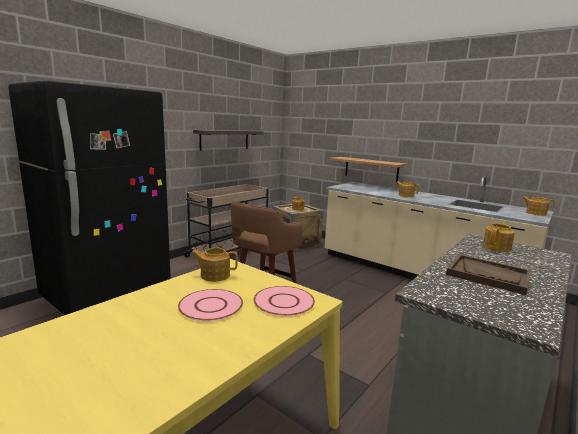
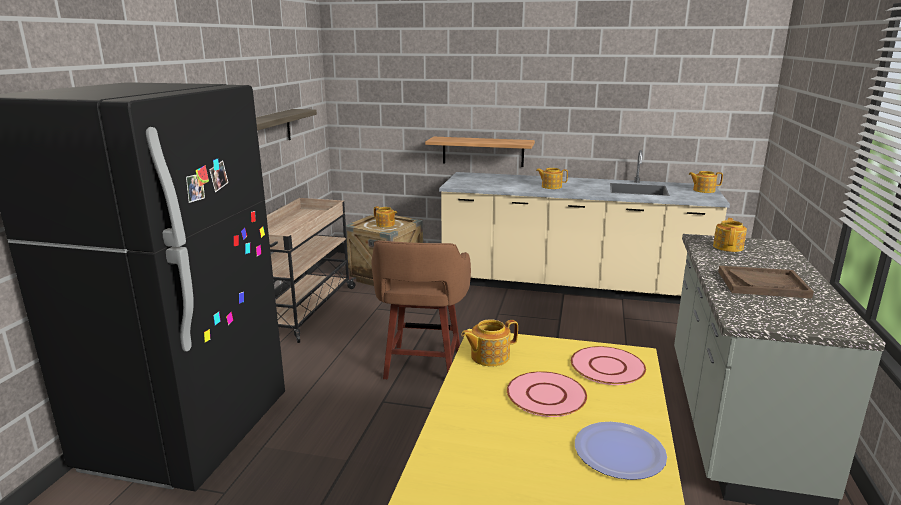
camera: 25 degrees left, 5 degrees up
none -> plate [575,422,667,480]

